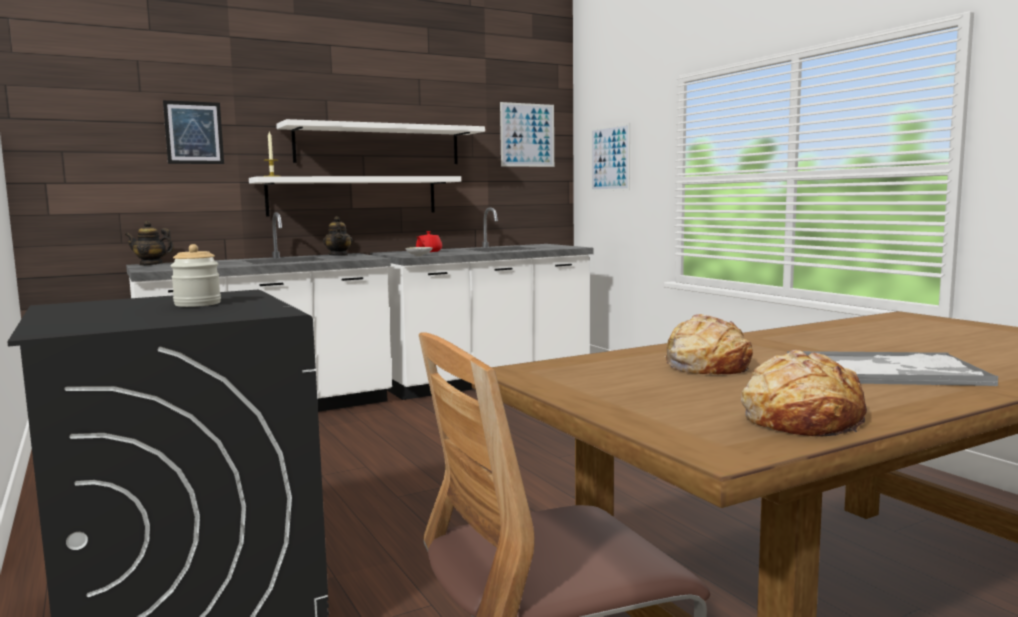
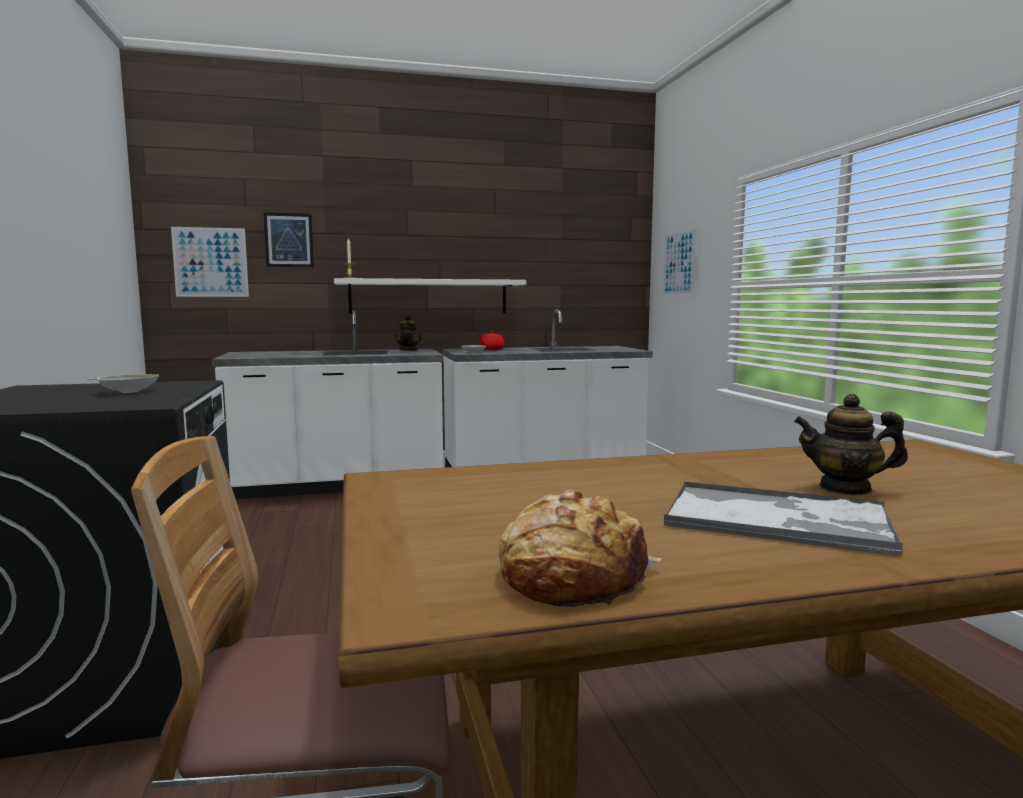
camera: 15 degrees right, 0 degrees up
teapot [125,221,174,265] -> teapot moved to [794,394,908,495]
jar [170,244,221,307] -> white bowl [87,374,159,393]
white shelf [276,119,485,164] -> none
picture [500,102,554,167] -> picture moved to [171,227,249,297]
bread [664,314,753,374] -> none

